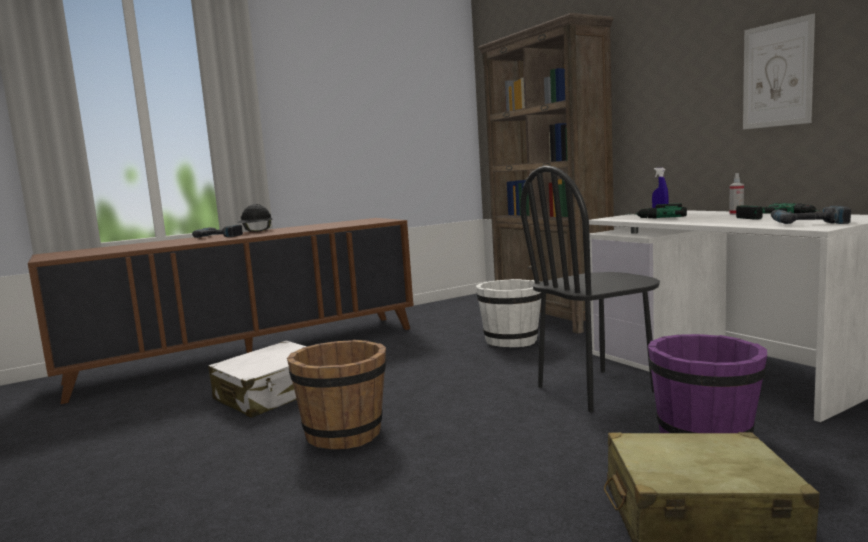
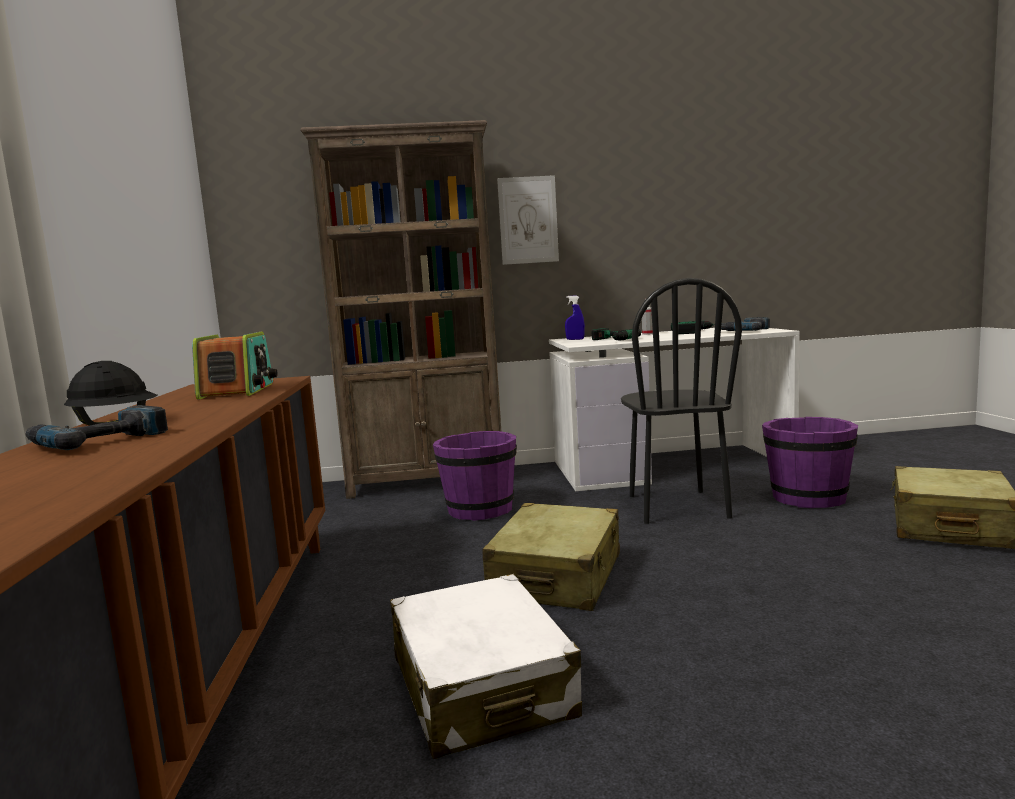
camera: 65 degrees left, 0 degrees up
brown bucket [287,340,386,449] -> none
white bucket [476,279,542,347] -> purple bucket [433,431,517,521]
picture [743,14,815,129] -> picture moved to [497,175,559,265]
none -> radio [192,332,278,400]
none -> beige suitcase [482,503,620,611]

